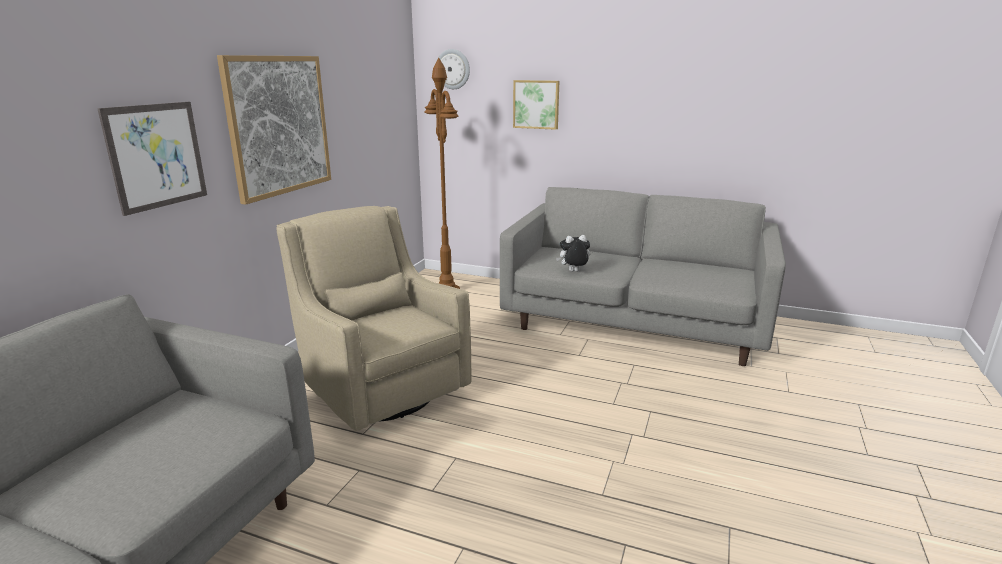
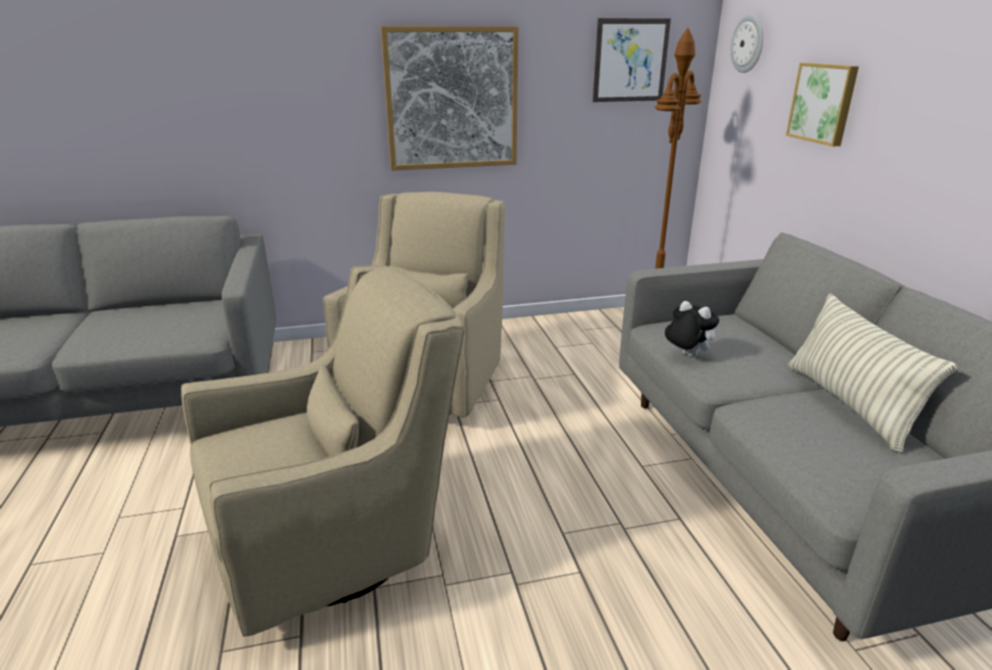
camera: 55 degrees right, 5 degrees up
picture [97,102,207,216] -> picture moved to [593,18,671,102]
none -> beige armchair [181,265,465,637]
none -> pillow [788,294,958,453]

